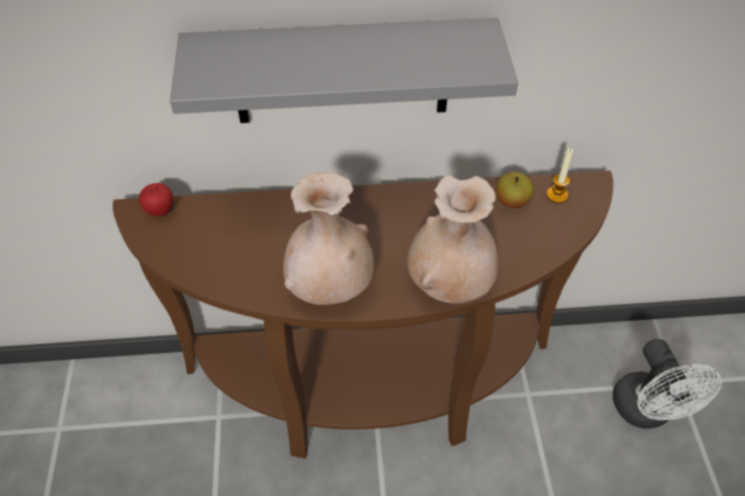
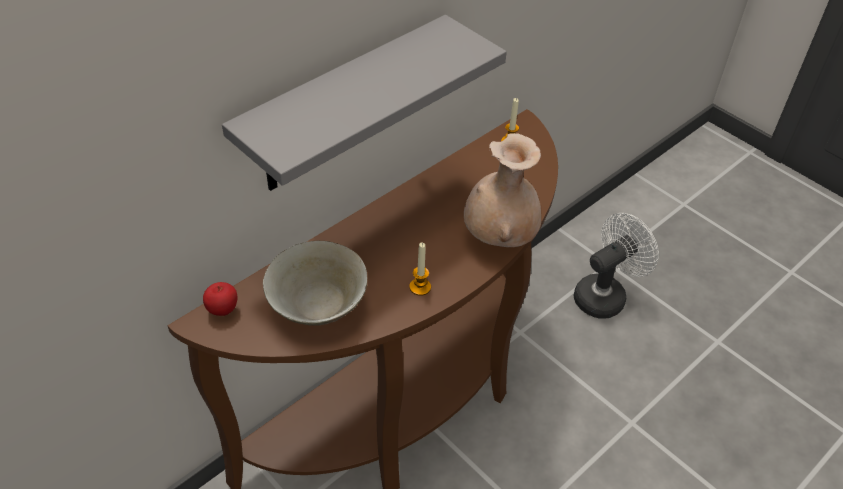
camera: 40 degrees left, 5 degrees down
beige vase [283,172,374,305] -> candle [409,242,431,296]
apple [496,172,534,208] -> none
white fan [613,339,722,429] -> white fan turned 75 degrees counterclockwise [574,213,659,319]
none -> beige bowl [263,241,367,326]

